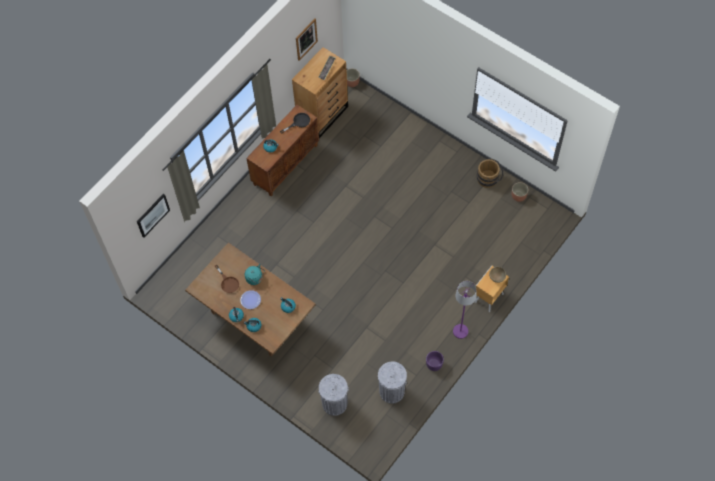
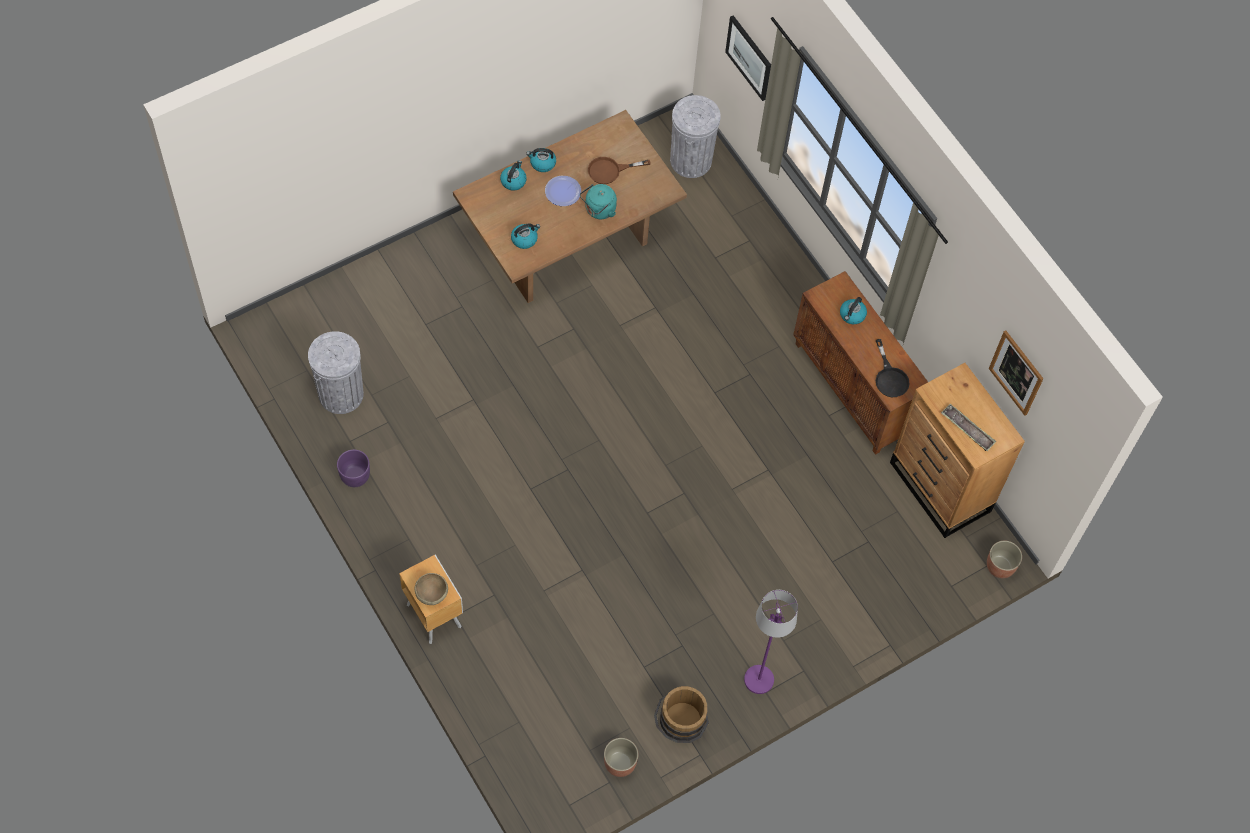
camera: 105 degrees right, 0 degrees up
grey trash can [318,374,349,416] -> grey trash can moved to [670,95,721,178]
purple floor lamp [453,281,477,339] -> purple floor lamp moved to [744,590,798,694]

